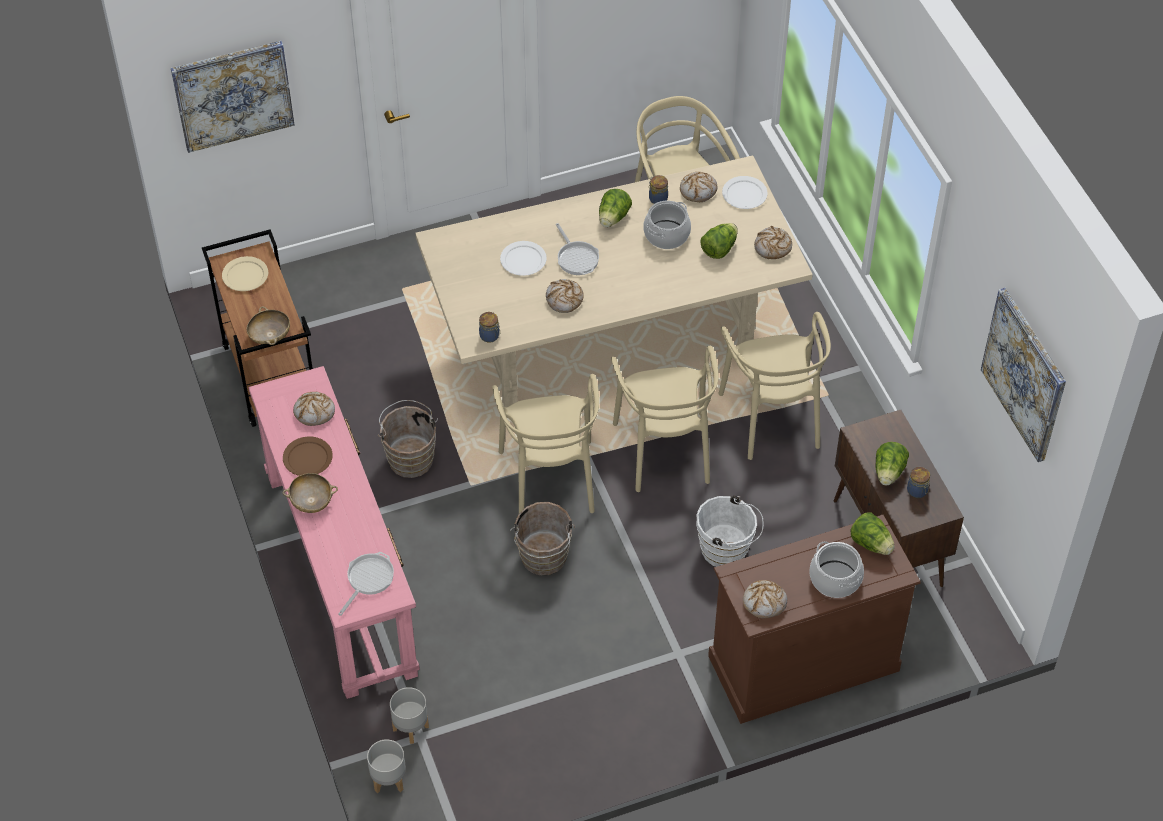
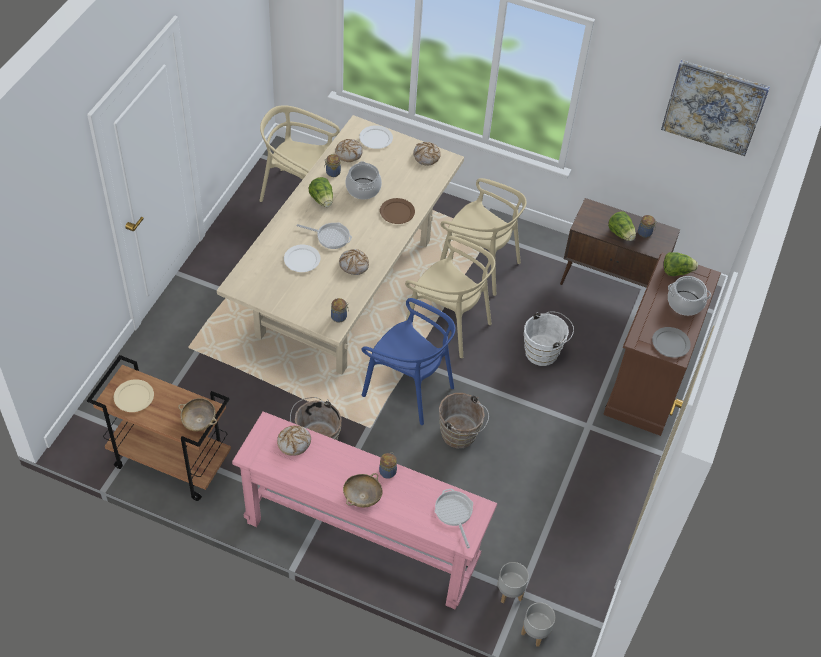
camera: 50 degrees left, 0 degrees up
picture [171,41,294,153] -> none
brown plate [283,436,333,476] -> brown plate moved to [380,198,415,224]
beige chair [492,374,599,513] -> blue chair [361,298,456,425]
lettuce [700,223,738,259] -> none
bread [743,580,787,618] -> grey plate [652,327,691,358]
none -> jar [379,452,397,479]

